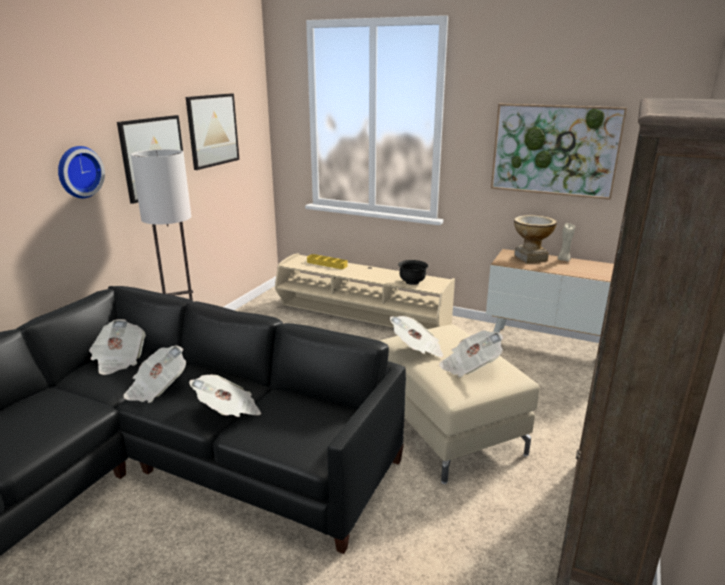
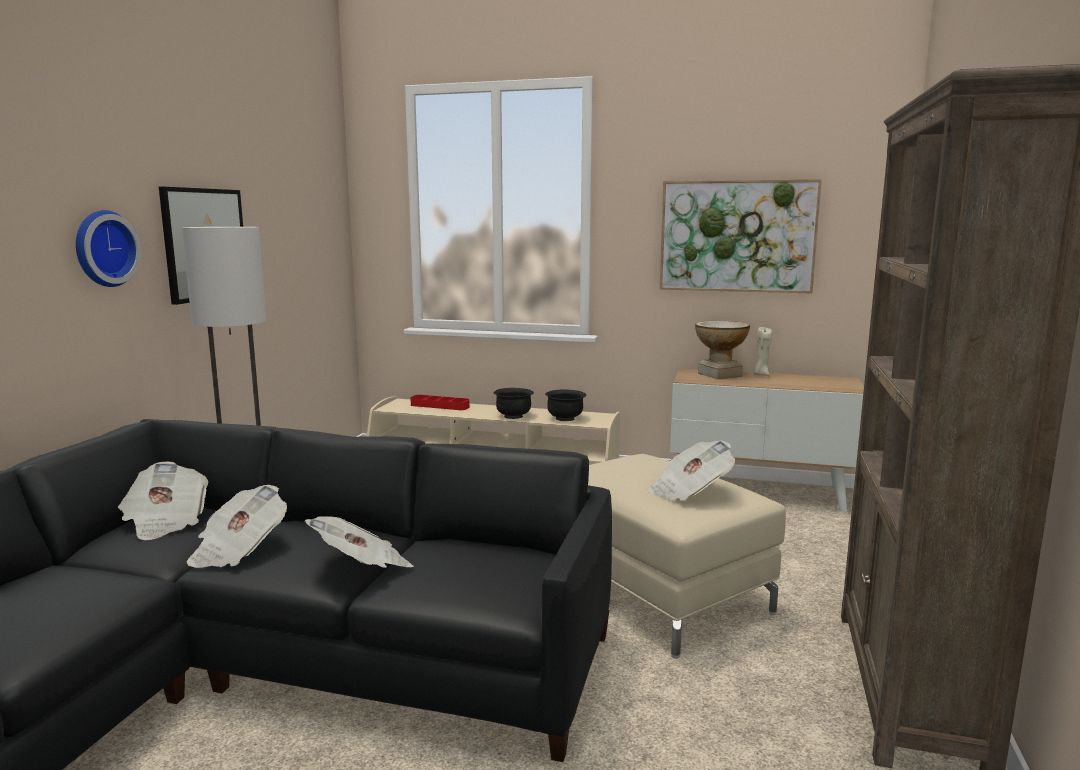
camera: 10 degrees left, 10 degrees down
picture [186,93,239,170] -> none
yellow tray [307,254,347,269] -> red tray [410,395,469,410]
newspaper [390,316,444,357] -> none
none -> black bowl [494,388,534,419]

